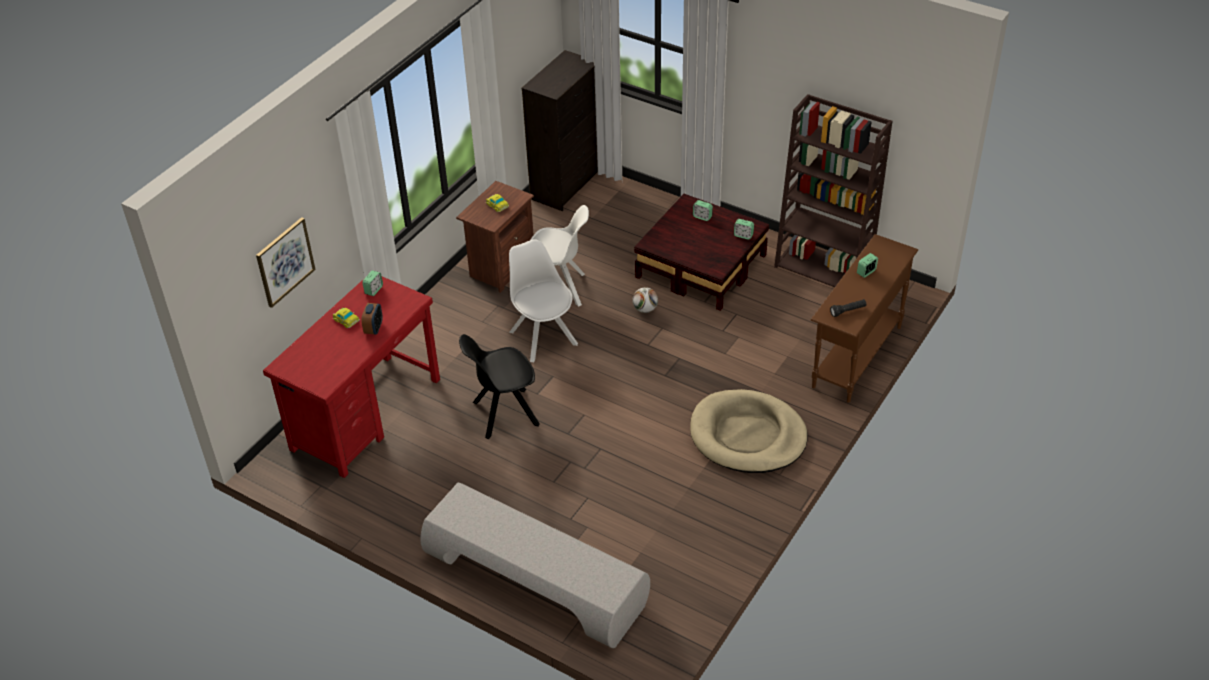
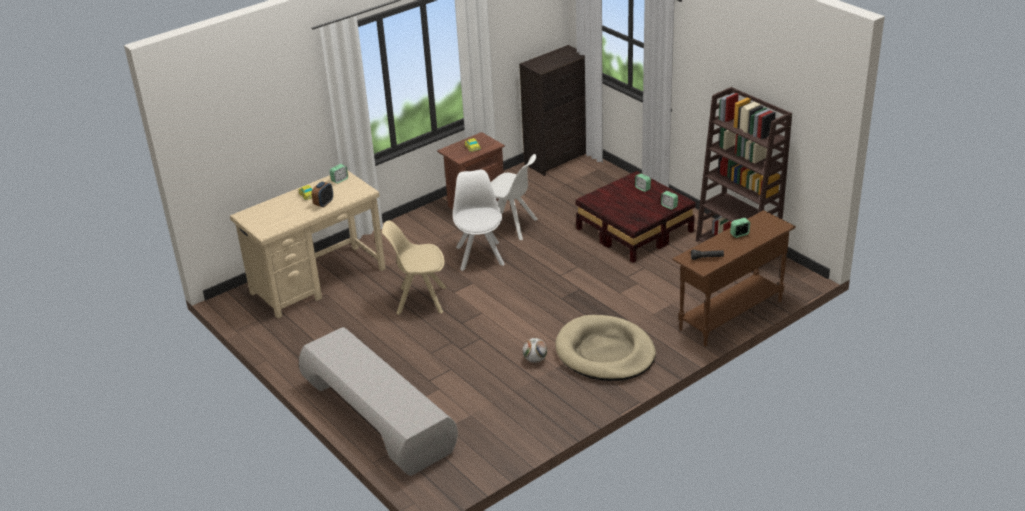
camera: 20 degrees right, 10 degrees down
picture [256,217,316,308] -> none
red desk [263,277,440,478] -> beige desk [230,170,386,319]
black chair [459,334,540,439] -> beige chair [382,220,446,315]
football [633,287,658,313] -> football moved to [523,338,547,363]

